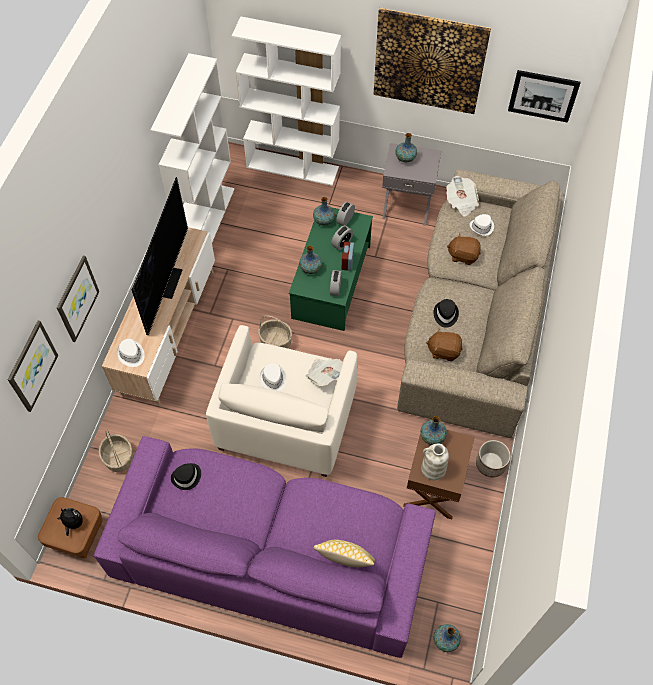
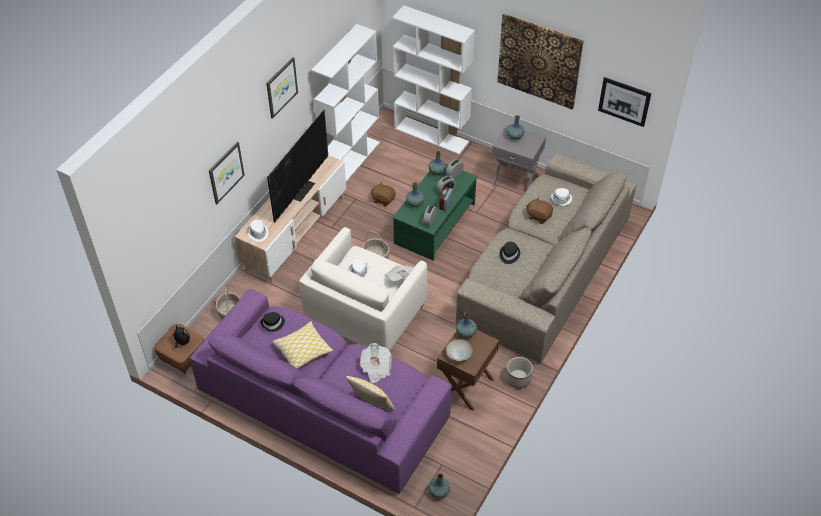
camera: 15 degrees right, 10 degrees down
picture [8,321,58,412] -> picture moved to [266,57,298,119]
white vase [421,443,449,481] -> bowl [446,339,473,362]
brown plush toy [426,328,463,361] -> brown plush toy moved to [371,182,395,207]
newspaper [446,176,479,217] -> newspaper moved to [360,343,391,383]
none -> pillow [272,321,333,369]

